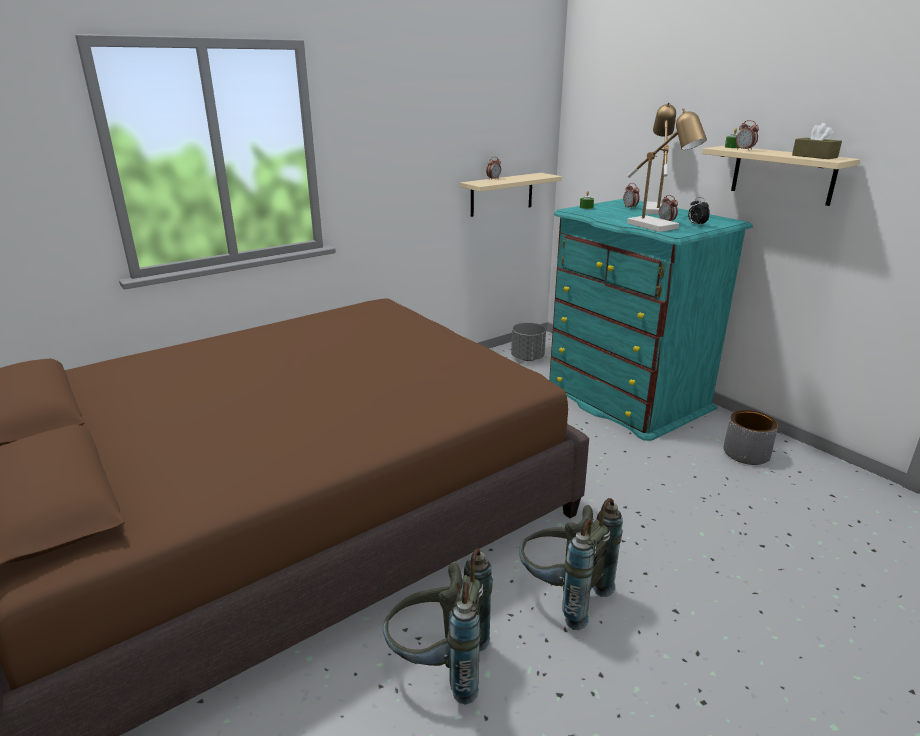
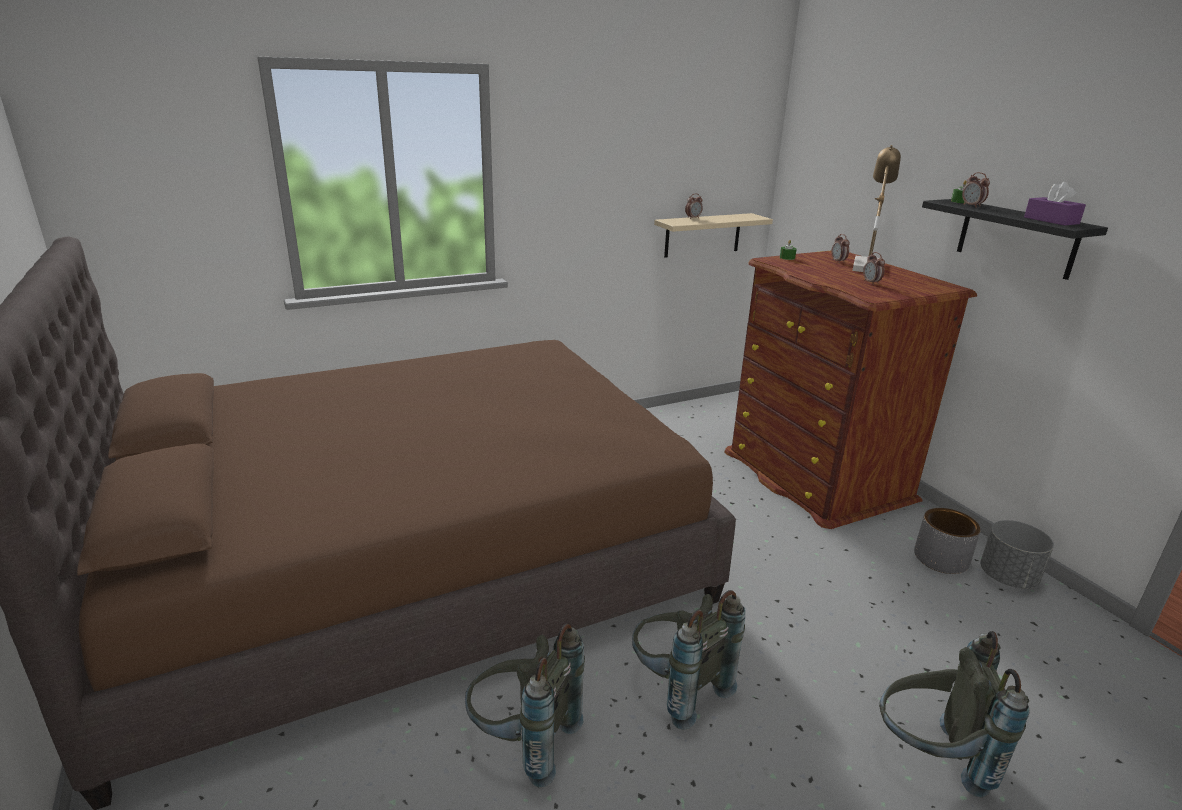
camera: 10 degrees right, 0 degrees up
grey planter [511,323,546,361] -> grey planter moved to [980,520,1054,589]
turquoise dresser [549,199,753,441] -> brown dresser [724,250,977,529]
table lamp [627,108,707,232] -> none
alarm clock [688,197,710,226] -> none
beige shelf [702,146,860,206] -> black shelf [922,199,1108,280]
brown tissue box [792,123,842,159] -> purple tissue box [1024,182,1086,226]
none -> grey backpack [879,631,1030,797]

